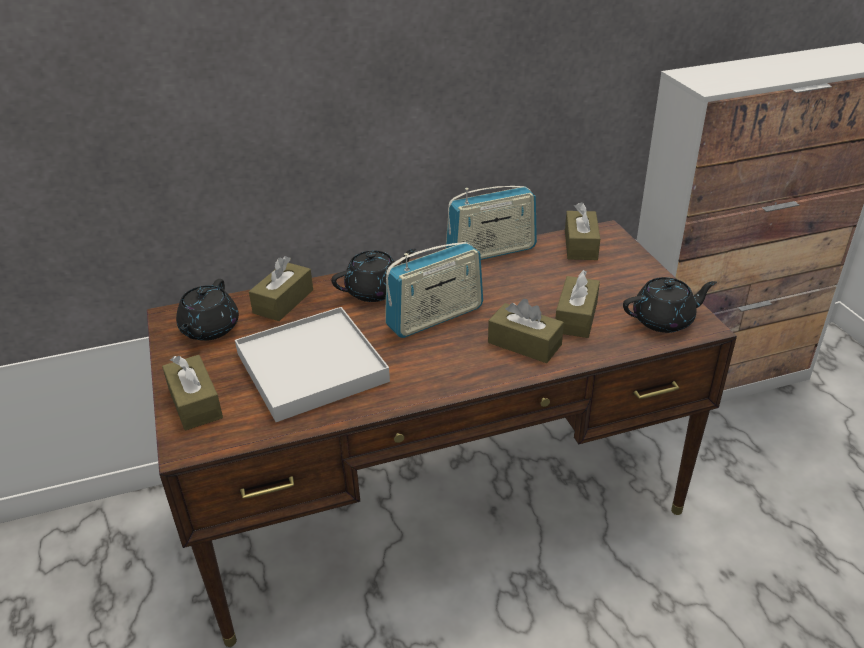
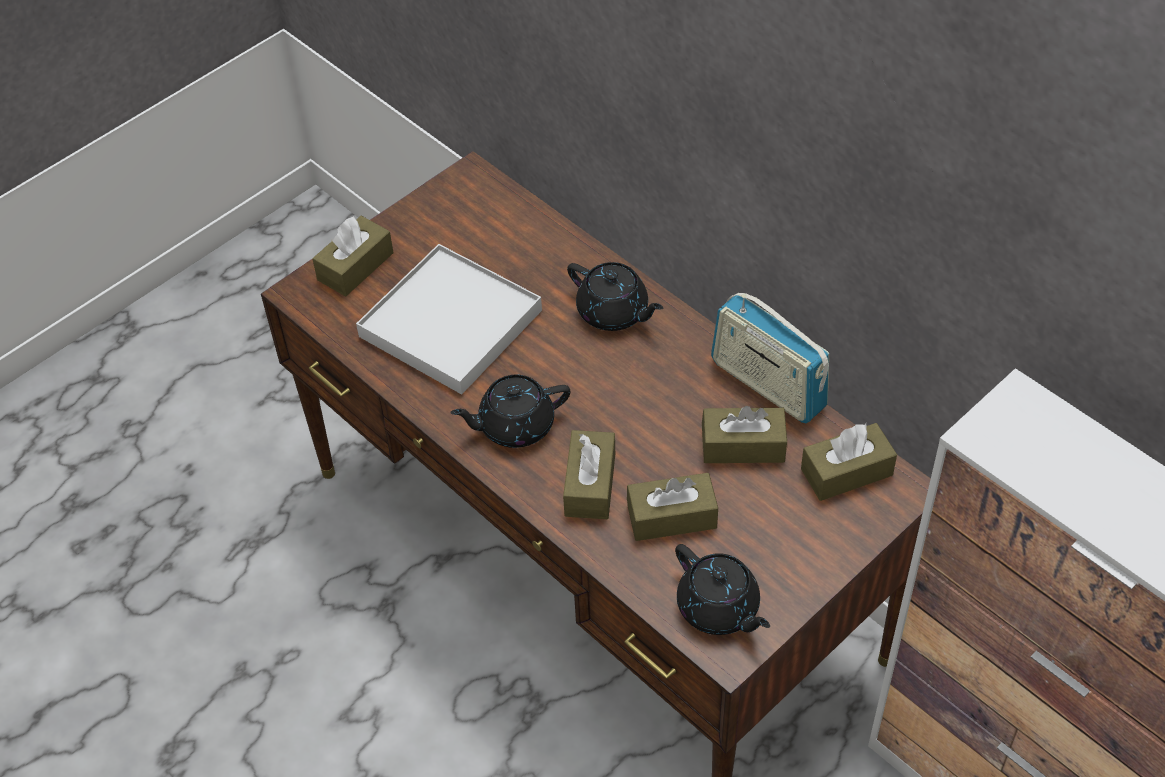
camera: 65 degrees right, 15 degrees up
black teapot [176,279,239,341] -> black teapot moved to [450,374,570,448]
brown tissue box [249,256,313,321] -> brown tissue box moved to [702,406,787,463]
radio [385,242,483,338] -> none

